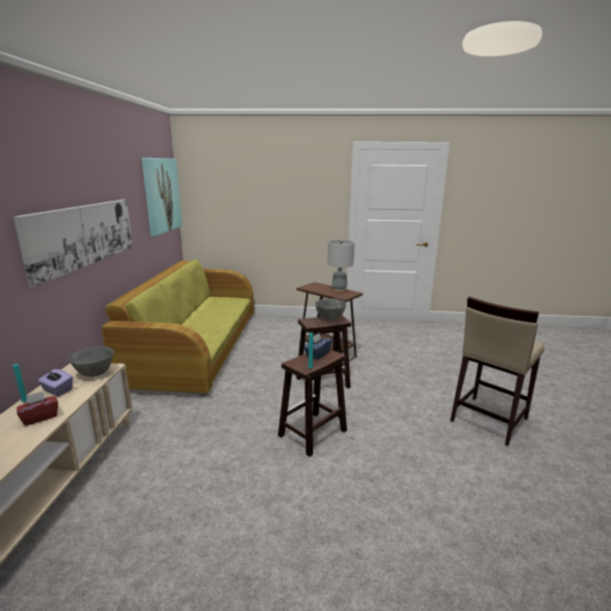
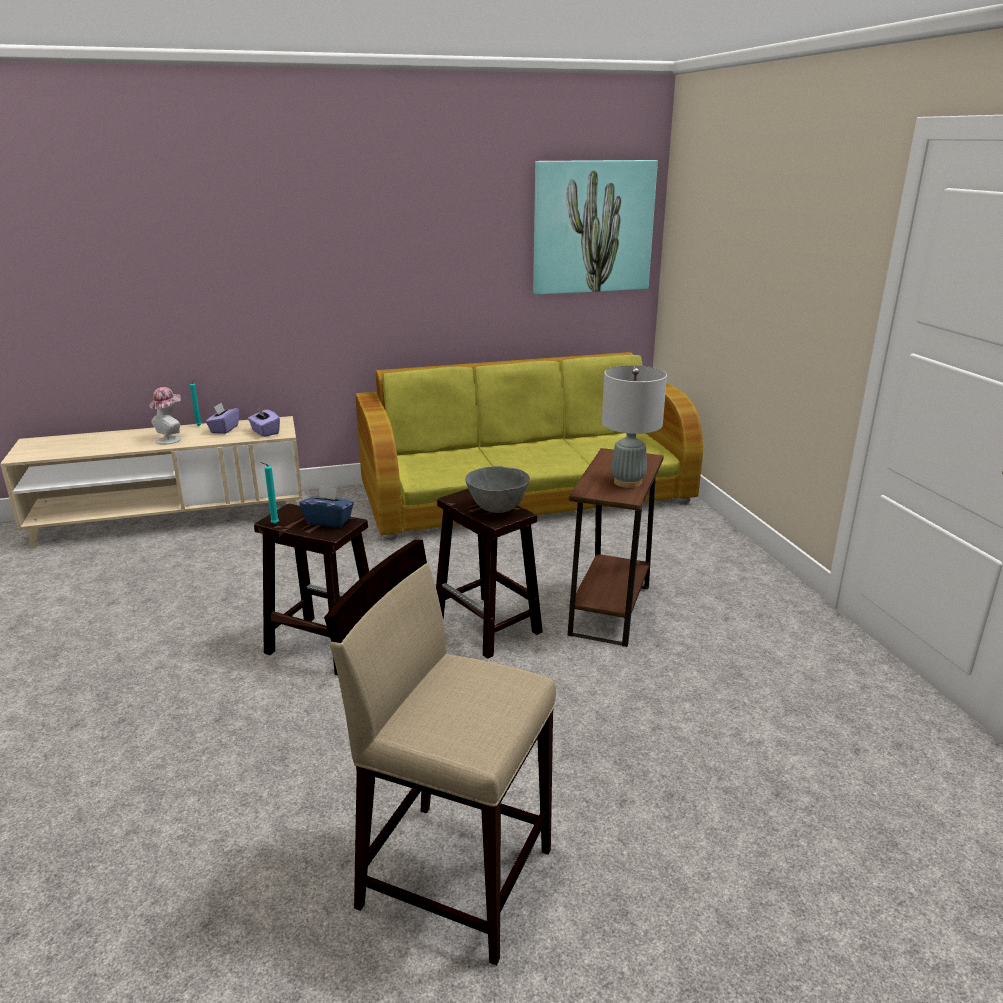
camera: 70 degrees right, 5 degrees up
picture [13,199,133,287] -> none
red tissue box [17,391,58,426] -> hat [149,387,181,445]
grey bowl [69,346,114,377] -> purple tissue box [248,406,280,437]

